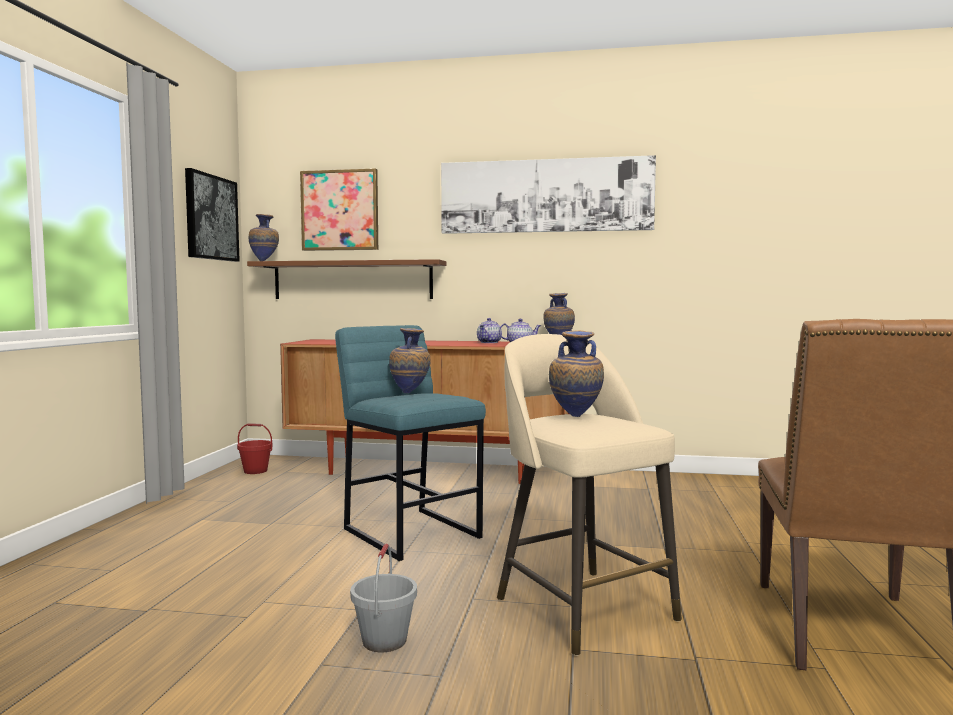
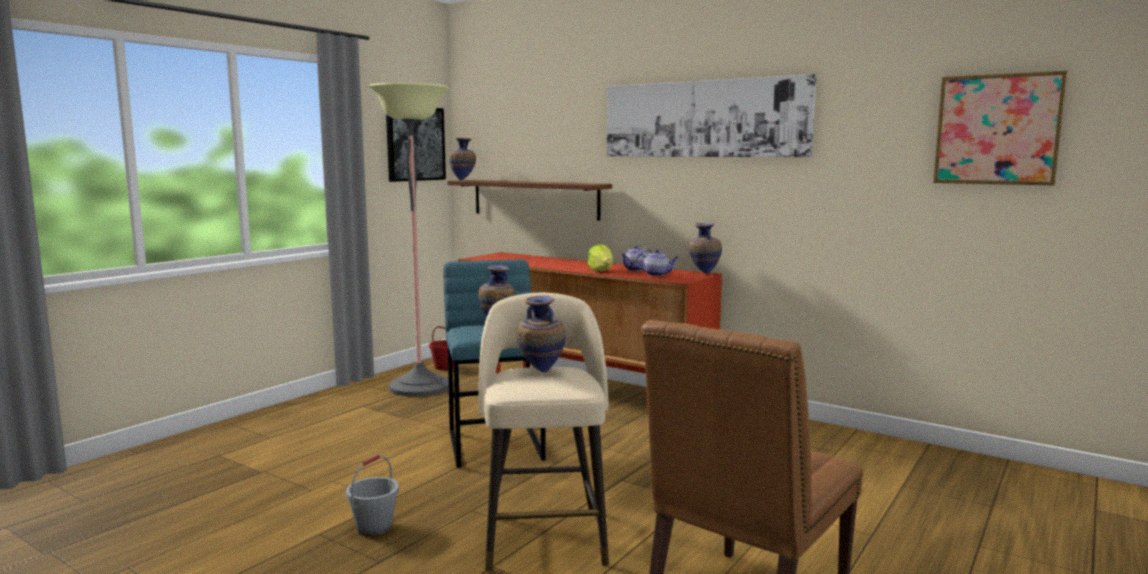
camera: 25 degrees right, 5 degrees up
picture [300,168,378,251] -> picture moved to [933,70,1067,185]
none -> floor lamp [369,83,449,396]
none -> lettuce [588,244,613,272]

